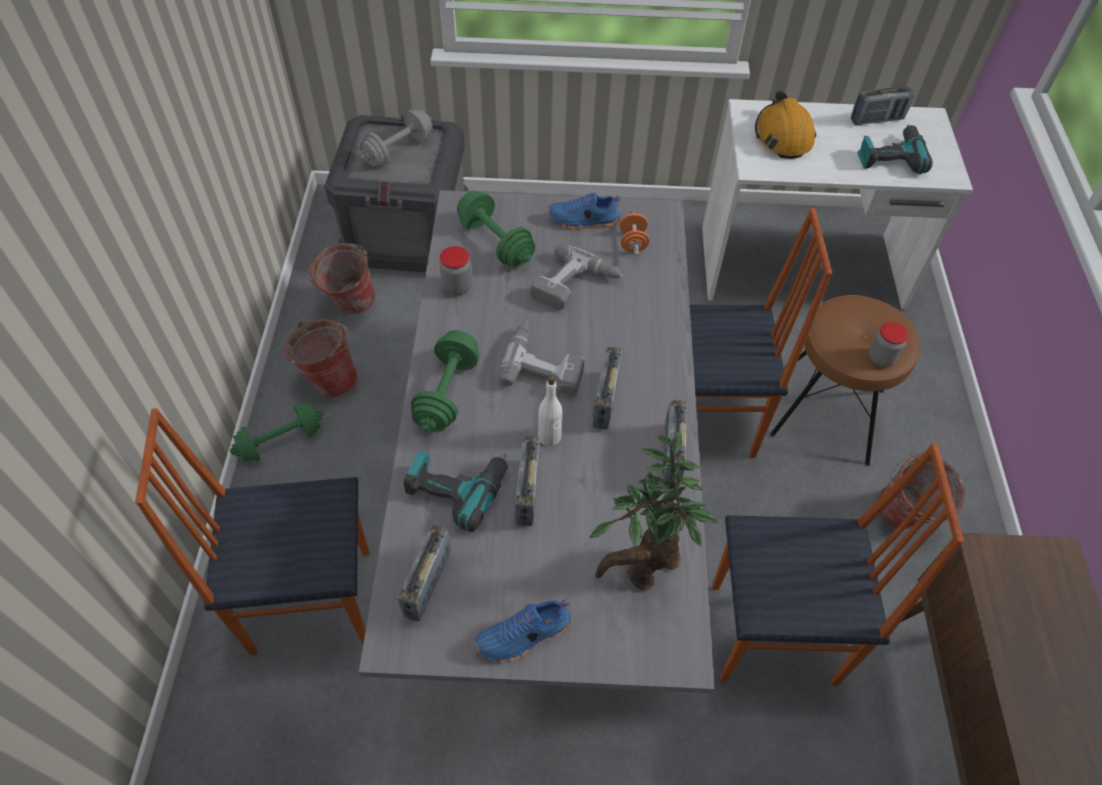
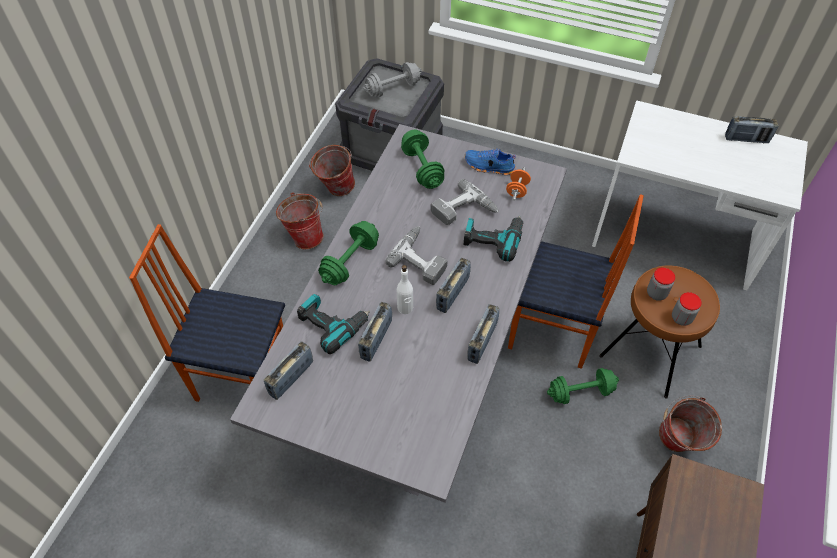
camera: 20 degrees right, 0 degrees up
green dumbbell [230,403,324,461] -> green dumbbell moved to [547,368,619,404]
jar [439,246,472,295] -> jar moved to [647,268,675,301]
blue shoe [475,599,571,662] -> none
potted plant [590,430,717,591] -> none
chair [712,443,964,685] -> none
orange hard hat [755,91,816,159] -> none
power drill [857,125,933,174] -> power drill moved to [464,216,523,262]

